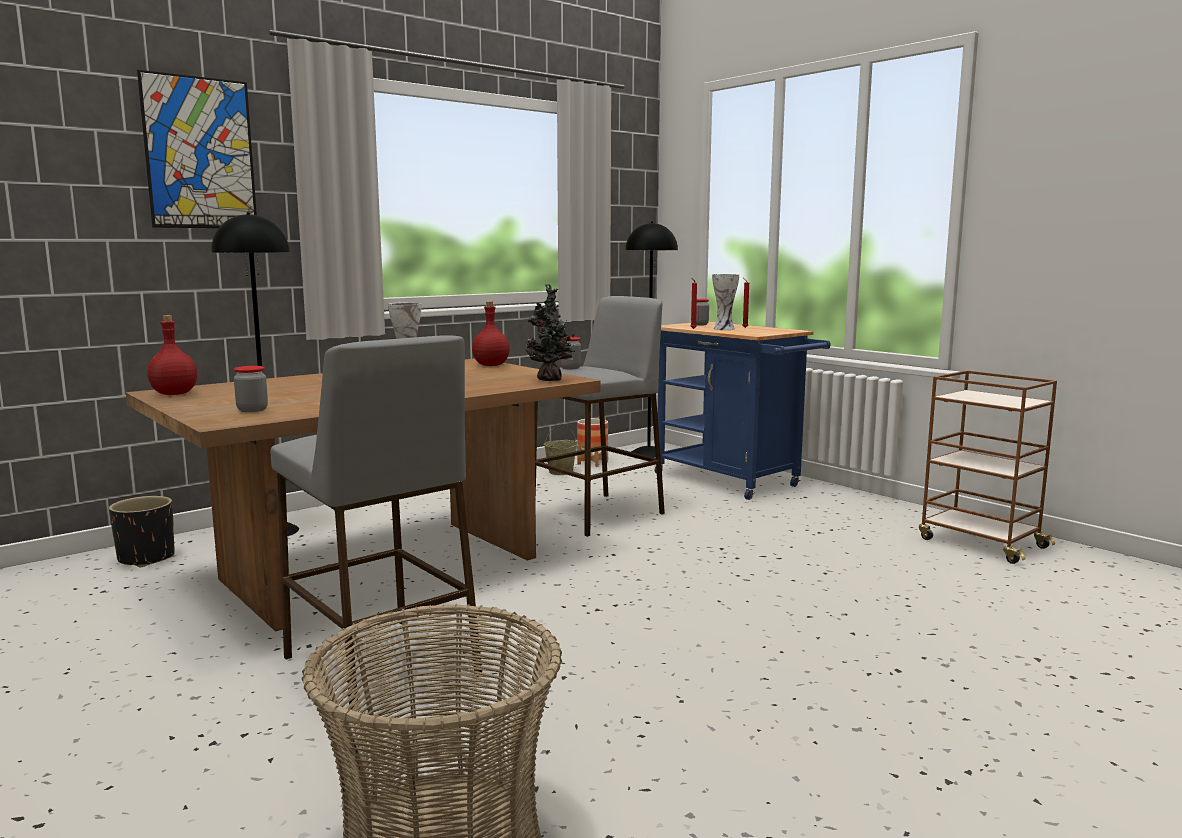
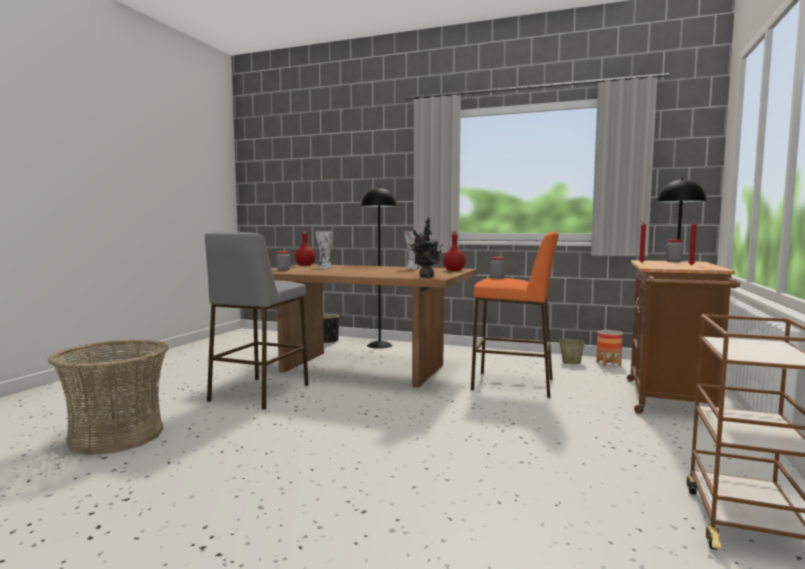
camera: 60 degrees right, 5 degrees down
picture [137,70,257,228] -> none
grey stool [534,296,665,537] -> orange stool [471,232,559,398]
blue cart [655,322,830,500] -> brown cart [627,260,740,414]
vase [712,274,739,330] -> vase moved to [315,231,334,269]

